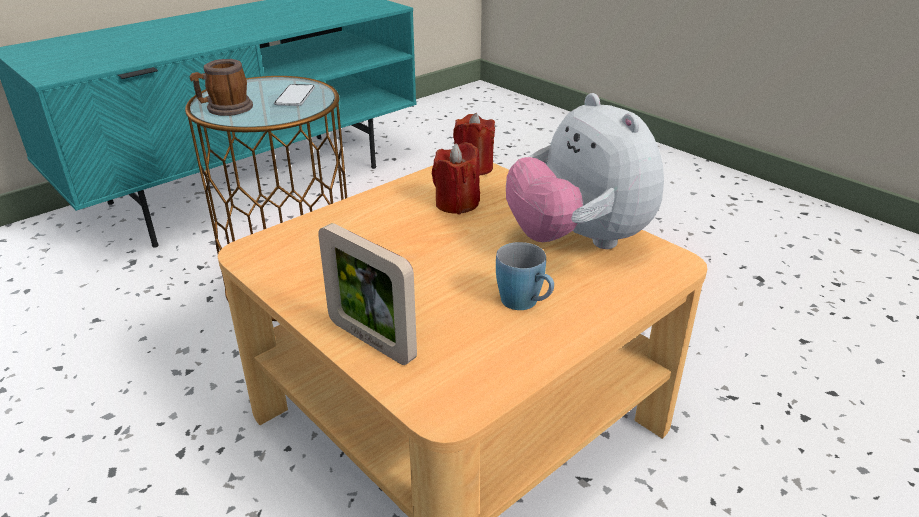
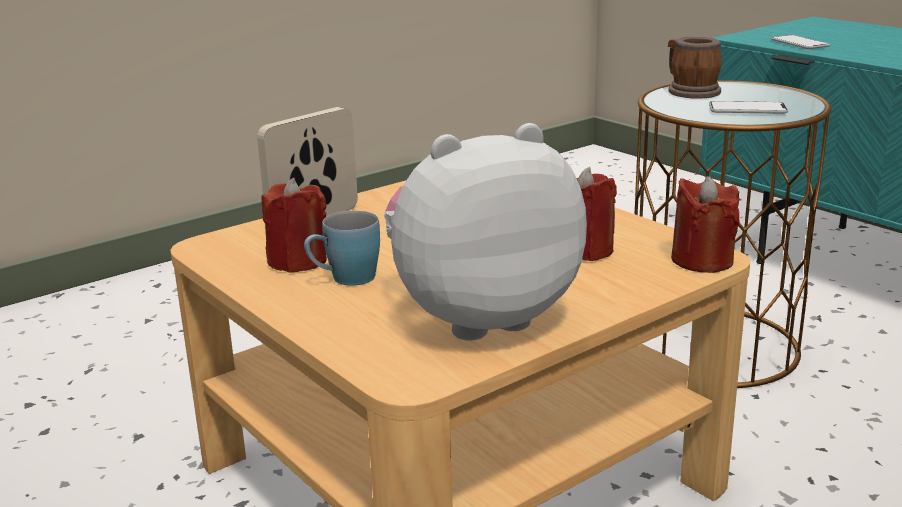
camera: 95 degrees right, 10 degrees down
none -> red candle [261,178,327,273]
none -> phone [771,35,830,50]

